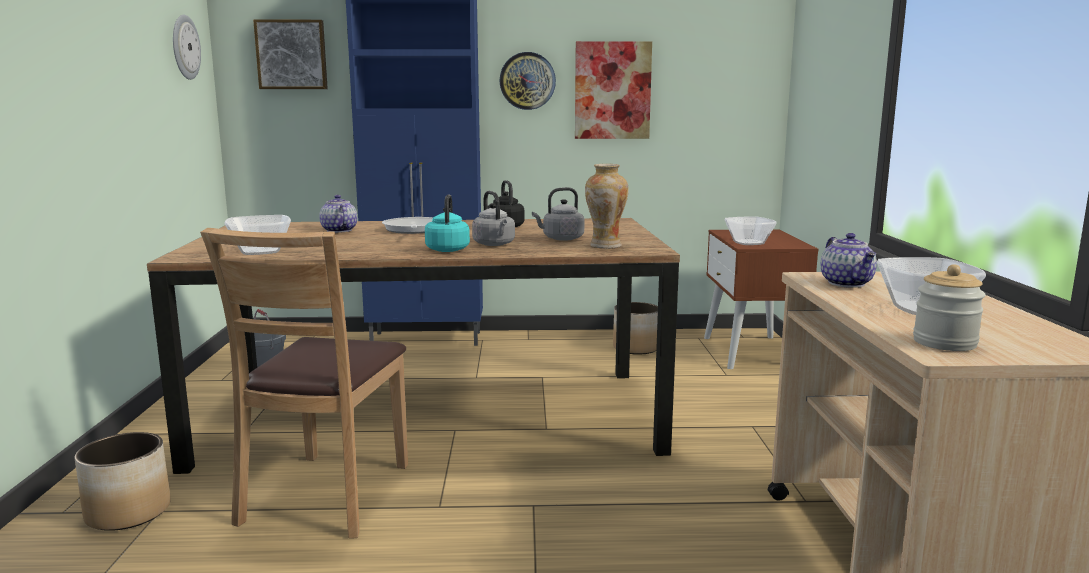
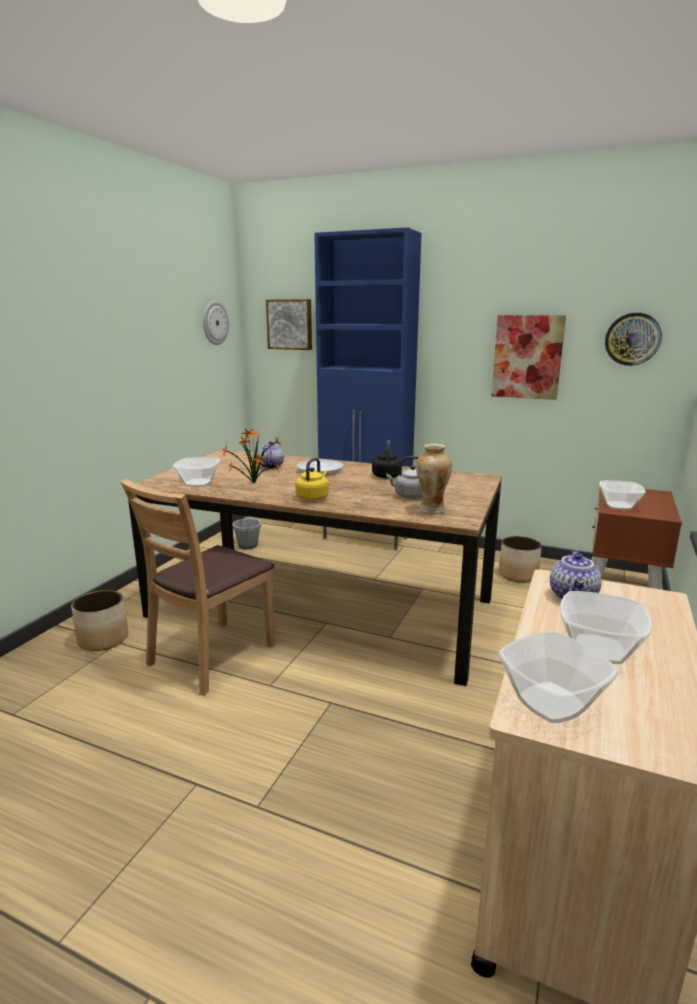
camera: 25 degrees right, 5 degrees up
turquoise kettle [425,194,470,252] -> yellow kettle [295,458,329,501]
grey kettle [472,191,515,246] -> none
wall clock [500,52,556,110] -> wall clock moved to [605,313,662,366]
jar [913,264,986,351] -> bowl [498,632,618,723]
none -> potted plant [220,429,281,483]

